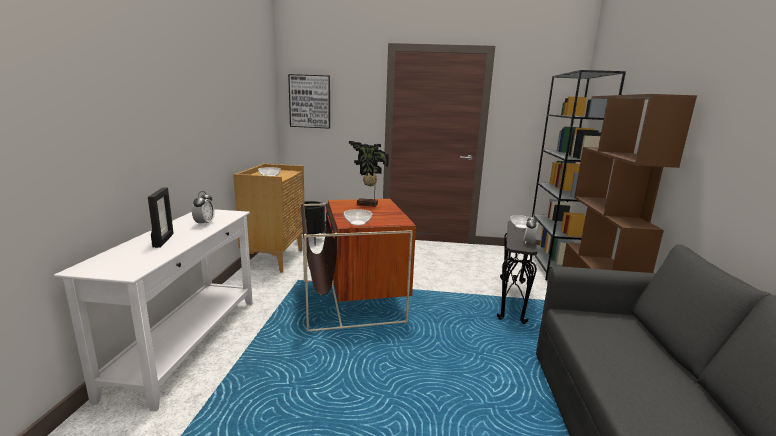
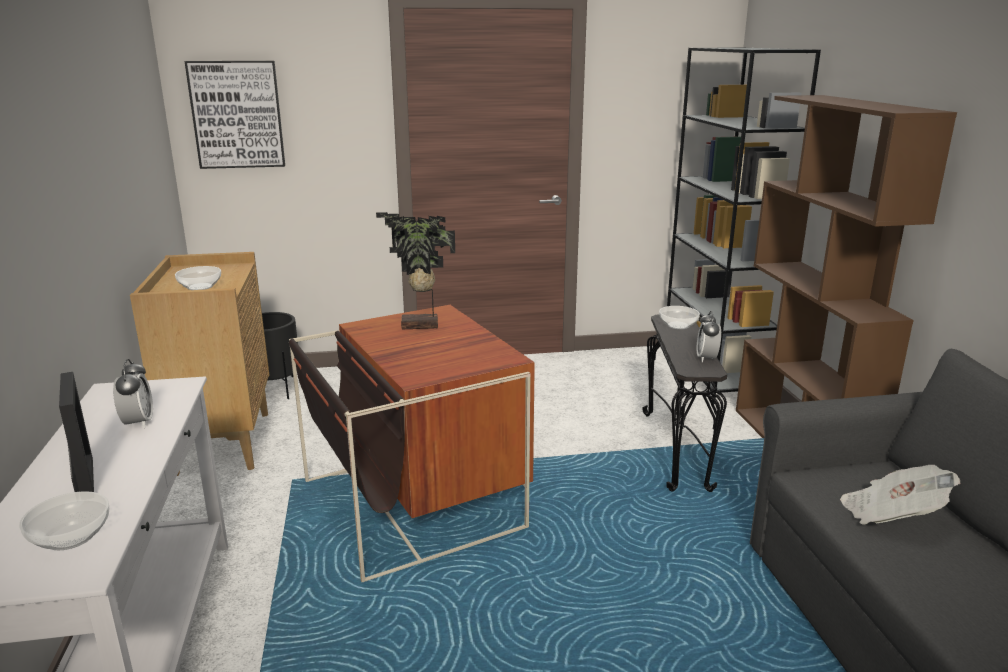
camera: 15 degrees left, 5 degrees up
bowl [344,209,372,225] -> bowl moved to [19,491,109,550]
none -> newspaper [840,465,960,525]

